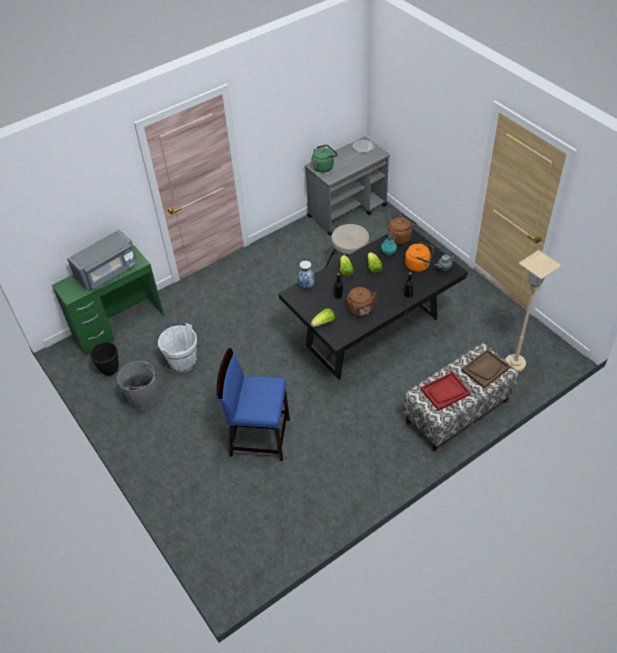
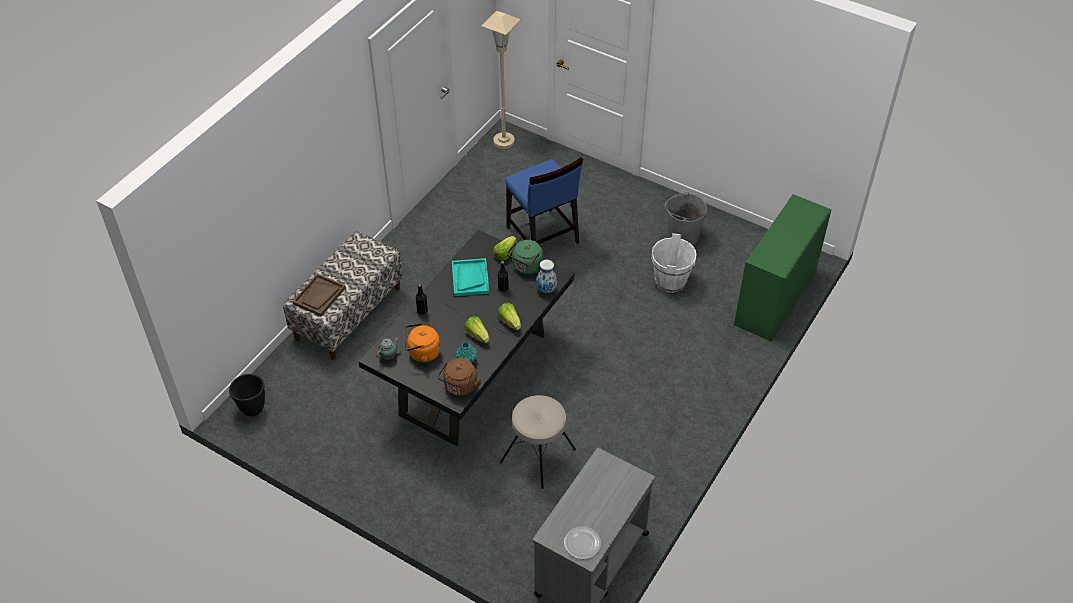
camera: 155 degrees right, 0 degrees up
grey microwave [67,230,137,290] -> none
black planter [90,342,119,376] -> black planter moved to [229,374,265,416]
blue chair [217,348,290,461] -> blue chair turned 75 degrees clockwise [505,157,583,244]
green kettle [312,145,338,172] -> green kettle moved to [507,240,543,275]
brown kettle [347,287,377,317] -> turquoise tray [452,258,490,296]
red tray [421,372,471,411] -> none
beige floor lamp [505,250,562,372] -> beige floor lamp moved to [481,11,521,149]

